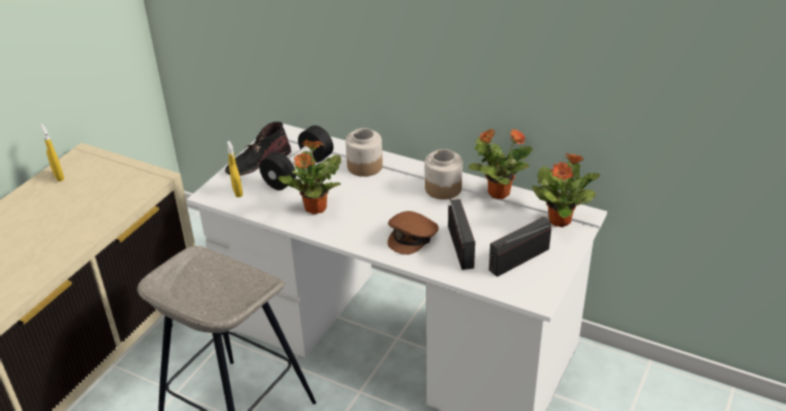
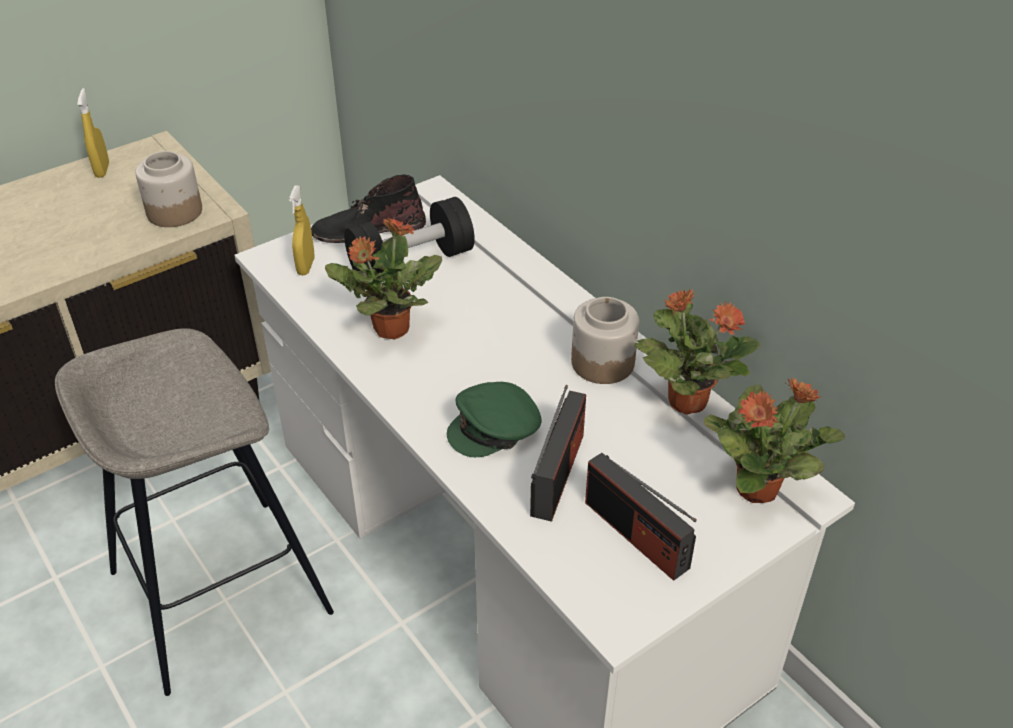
camera: 25 degrees right, 5 degrees up
jar [346,128,383,177] -> jar moved to [135,151,202,227]
brown cap [388,211,439,255] -> green cap [447,382,542,457]
radio [489,217,551,277] -> radio turned 120 degrees counterclockwise [585,453,697,581]

